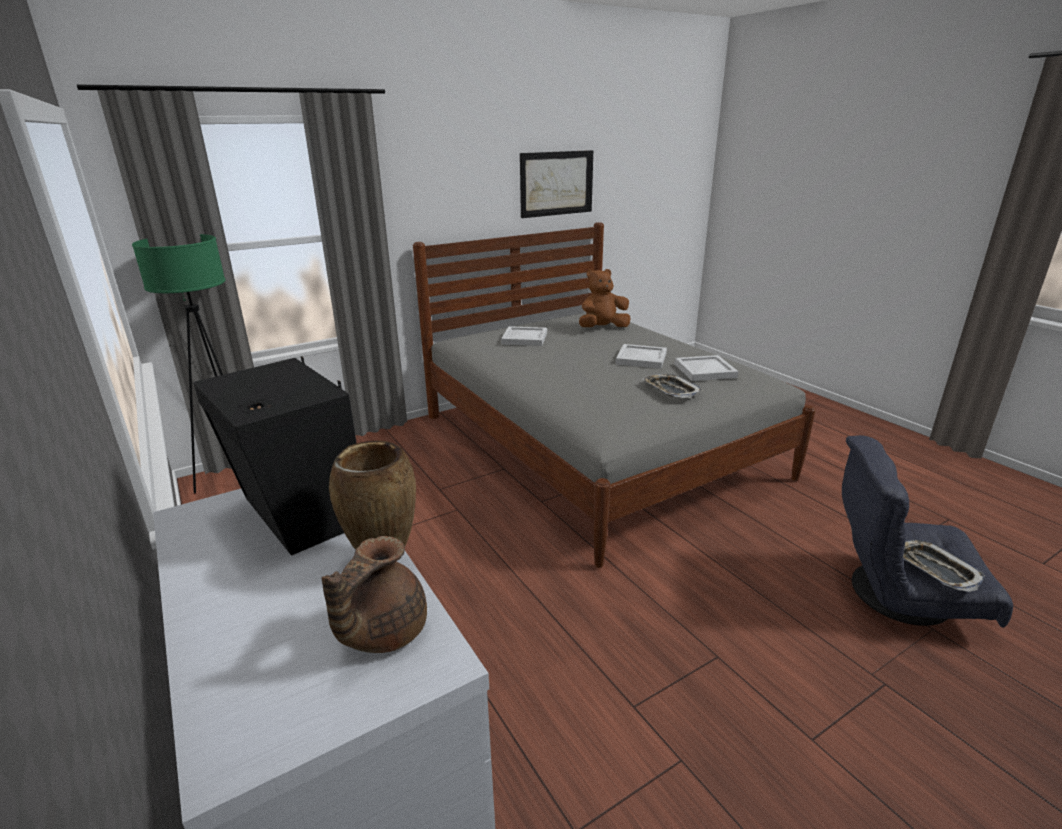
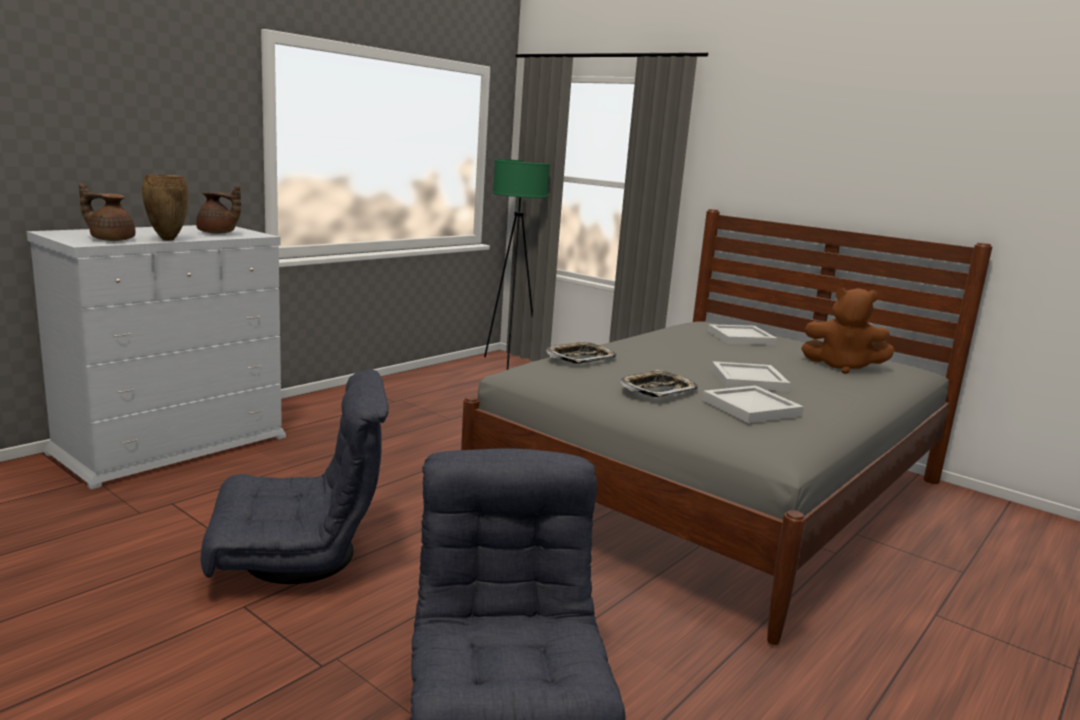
camera: 70 degrees right, 10 degrees down
black speaker [193,356,357,556] -> brown teapot [196,186,241,234]
picture [520,150,593,218] -> none
brown plush toy [579,269,630,327] -> brown plush toy turned 150 degrees clockwise [801,288,895,374]
tray [903,540,985,592] -> tray moved to [546,341,617,364]
none -> grey armchair [201,370,389,584]

